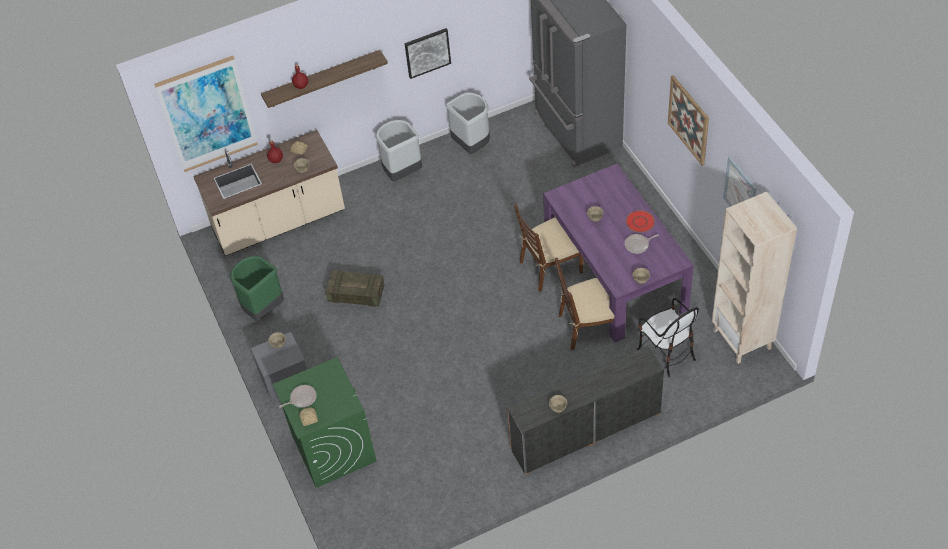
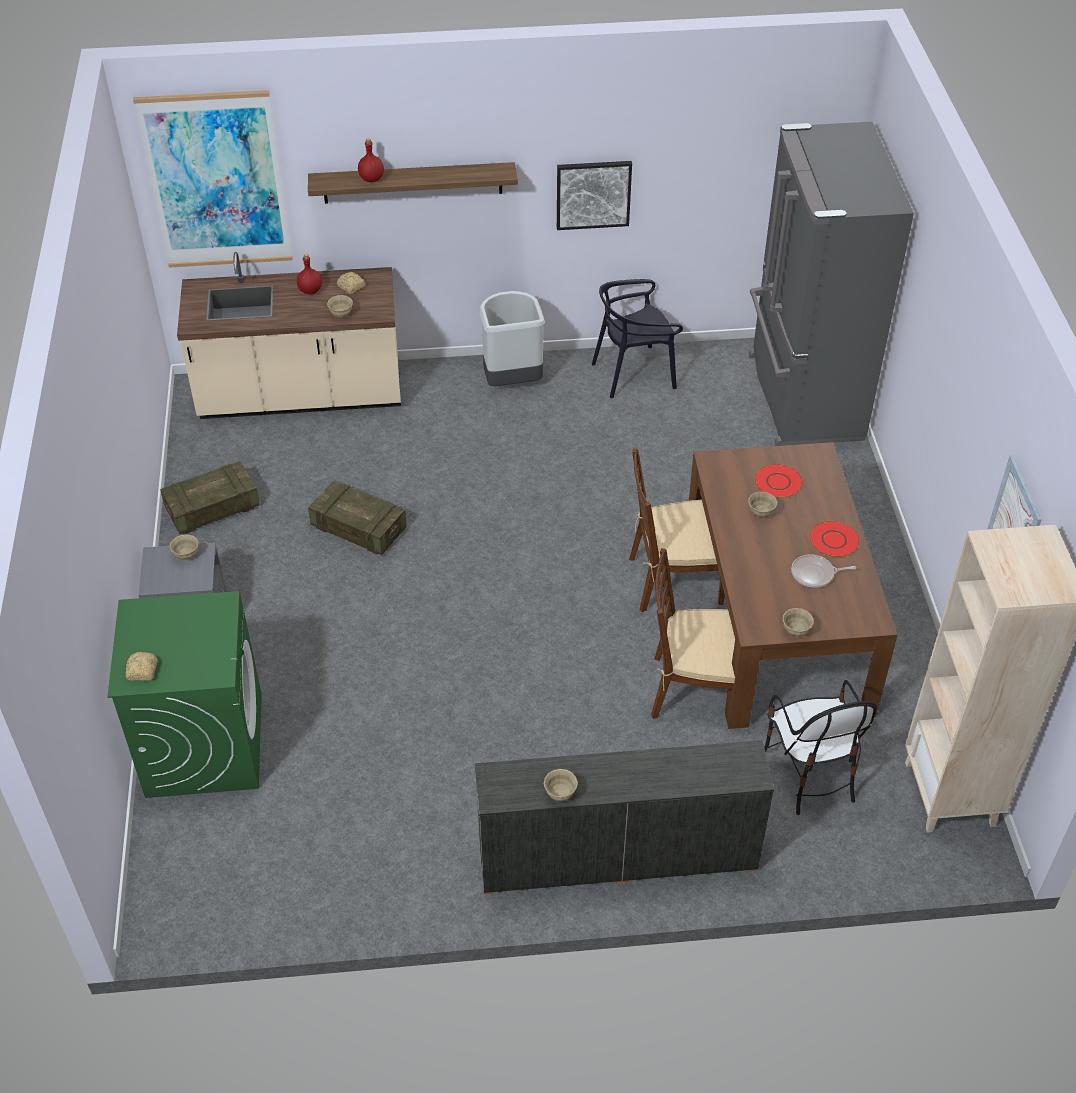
camera: 15 degrees right, 5 degrees down
green trash can [230,256,284,322] -> crate [160,461,260,534]
frying pan [279,385,317,408] -> none
grey trash can [446,93,490,154] -> black chair [592,279,683,398]
purple dining table [543,164,694,343] -> brown dining table [689,442,898,729]
picture [668,75,709,166] -> none
none -> red plate [754,464,803,498]

